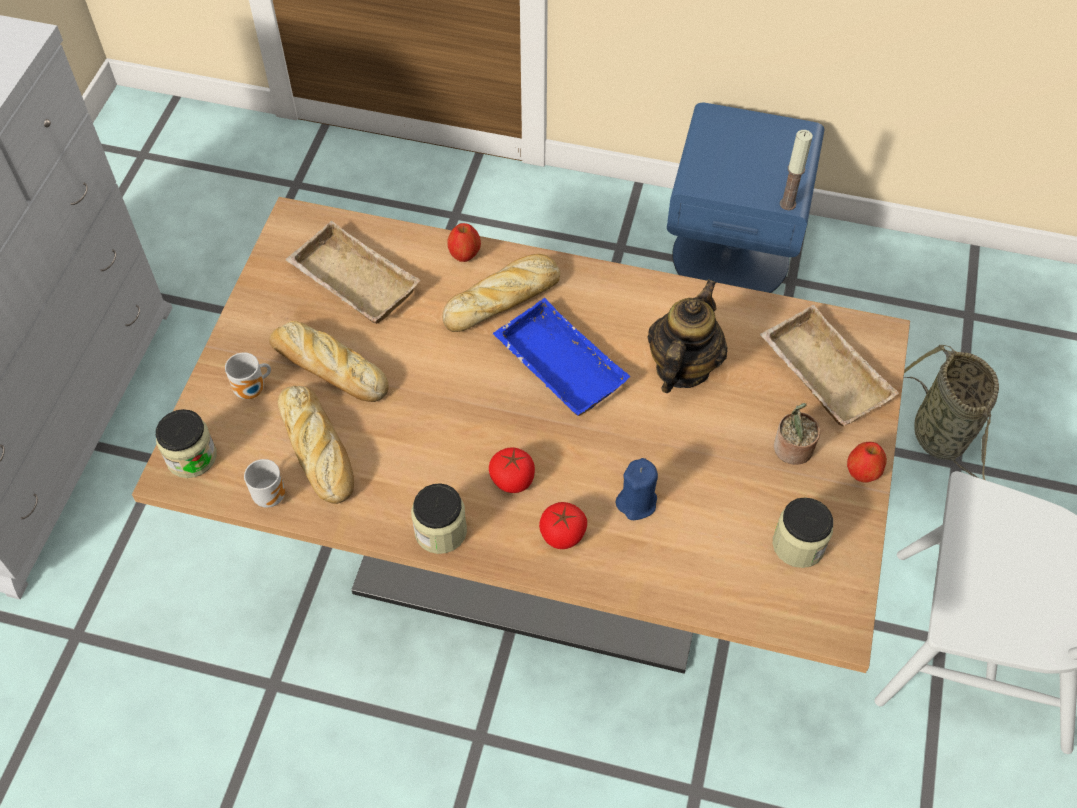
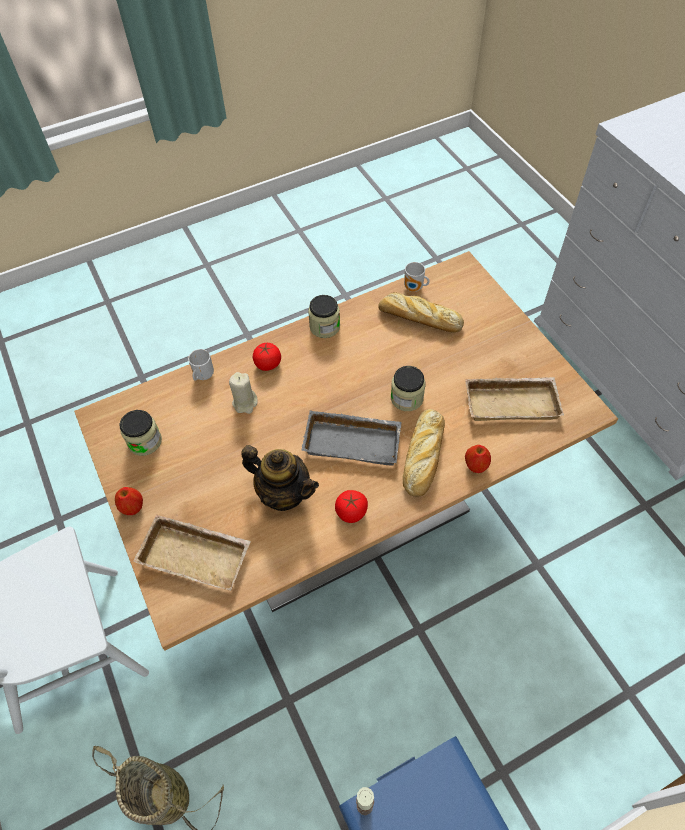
camera: 140 degrees right, 0 degrees up
jar [156,409,217,478] -> jar moved to [391,366,425,411]
mug [225,352,271,399] -> mug moved to [188,349,214,381]
bread [269,321,389,402] -> none
tomato [489,447,535,493] -> tomato moved to [335,490,368,523]
blue tray [493,298,630,416] -> grey tray [302,410,402,466]
blue candle [615,458,658,520] -> beige candle [229,372,258,414]
teapot [647,279,728,393] -> teapot turned 45 degrees counterclockwise [241,445,319,511]
potted plant [774,403,820,465] -> none

